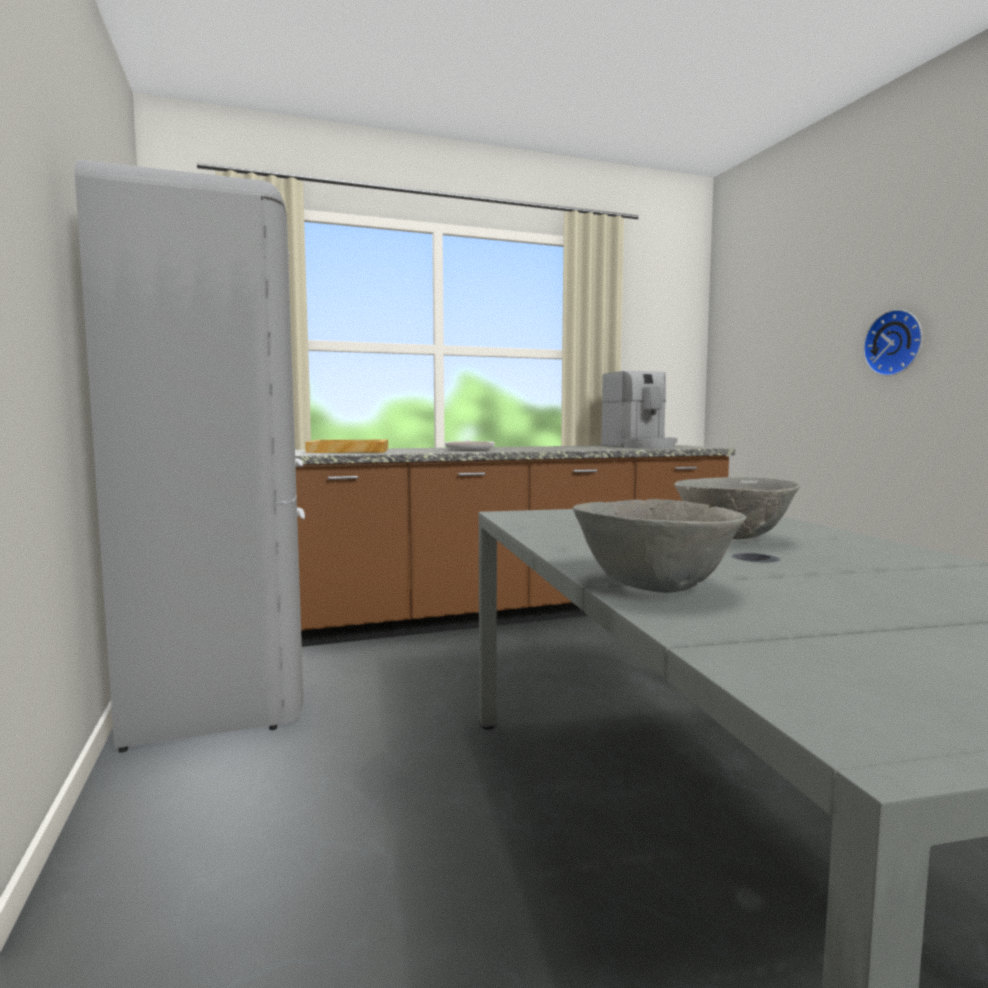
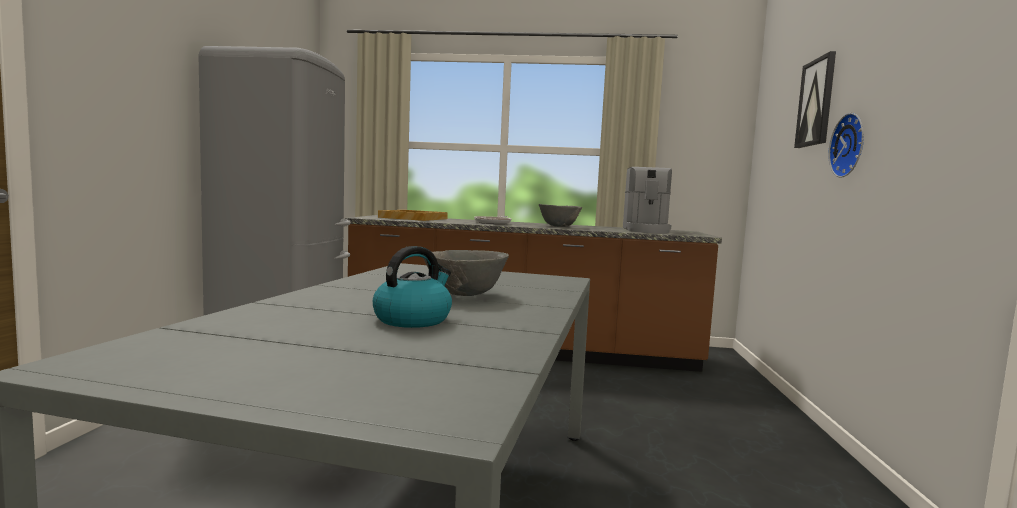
camera: 25 degrees right, 0 degrees up
grey bowl [573,499,746,593] -> grey bowl moved to [539,204,583,227]
none -> kettle [373,246,452,328]
none -> picture [794,51,836,148]

